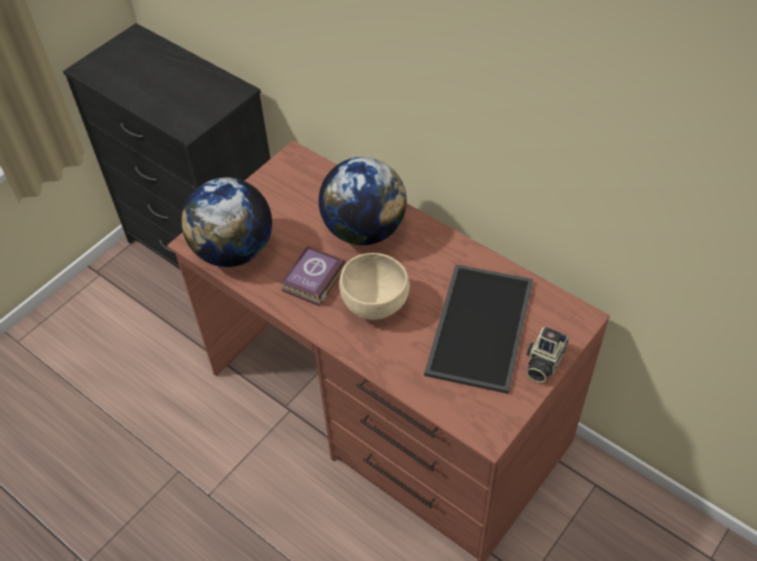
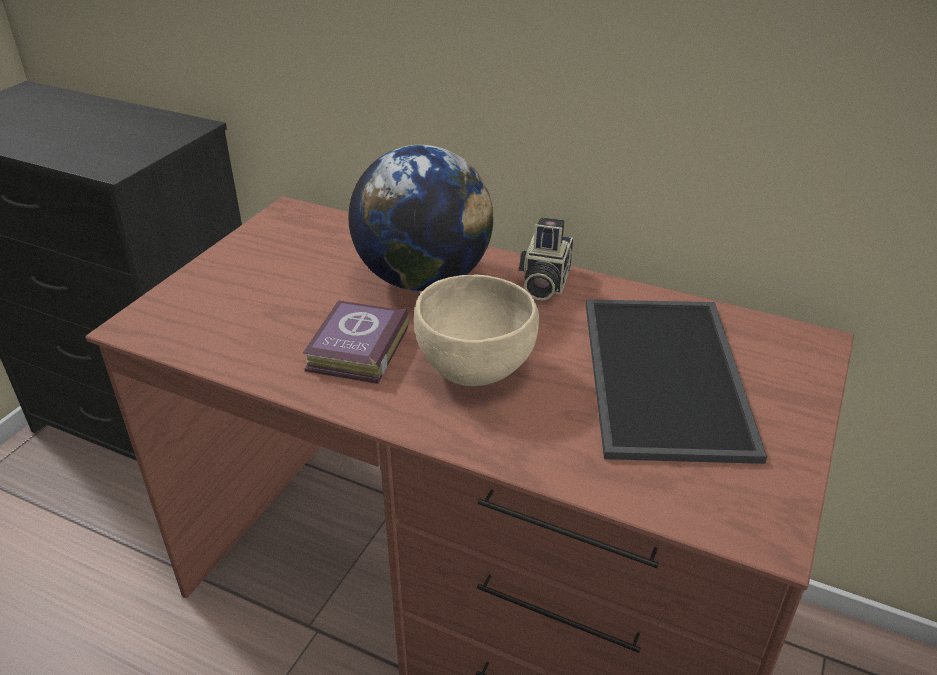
camera: 15 degrees left, 15 degrees down
globe [182,178,272,267] -> none
camera [526,327,569,383] -> camera moved to [519,217,573,300]

